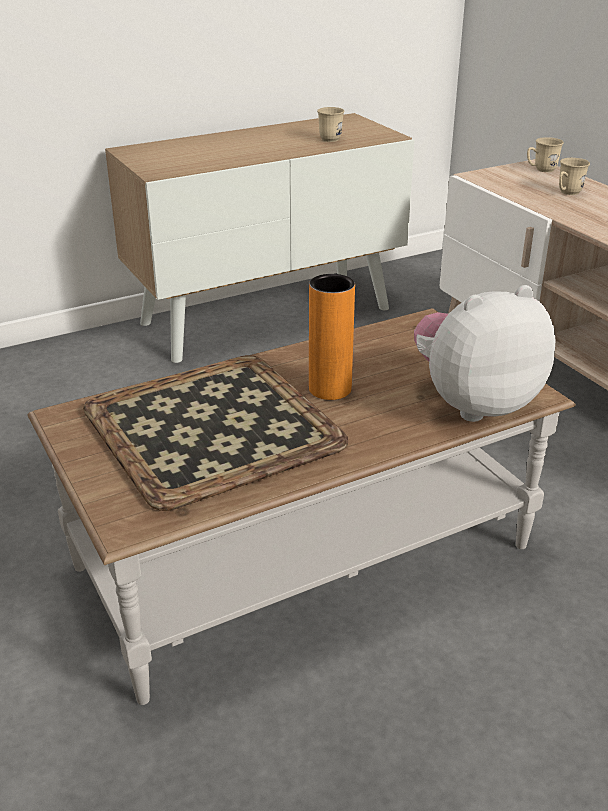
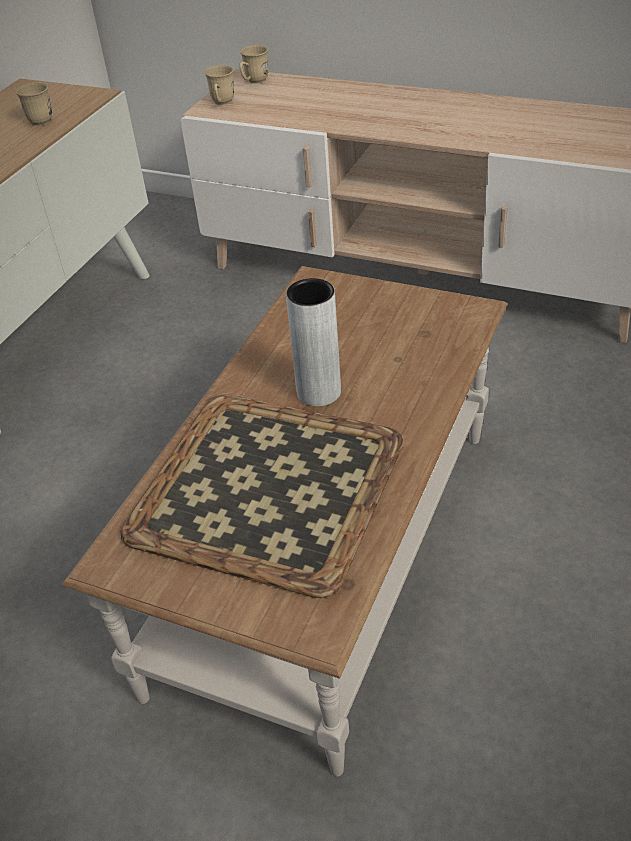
camera: 35 degrees left, 10 degrees up
orange vase [309,274,355,400] -> grey vase [286,278,341,406]
plush toy [414,285,555,422] -> none
beige mug [559,158,590,195] -> beige mug moved to [204,65,234,105]

